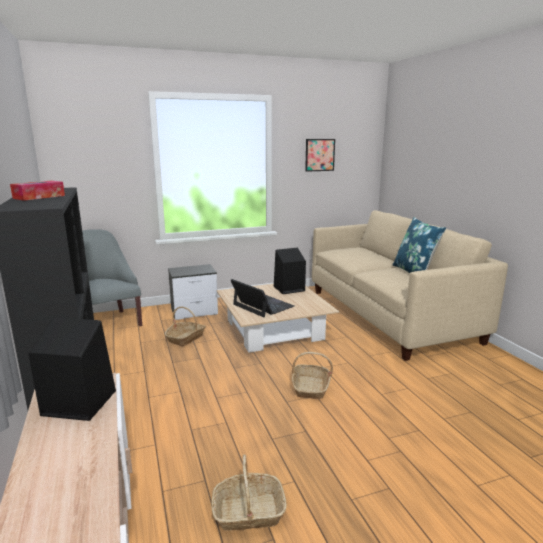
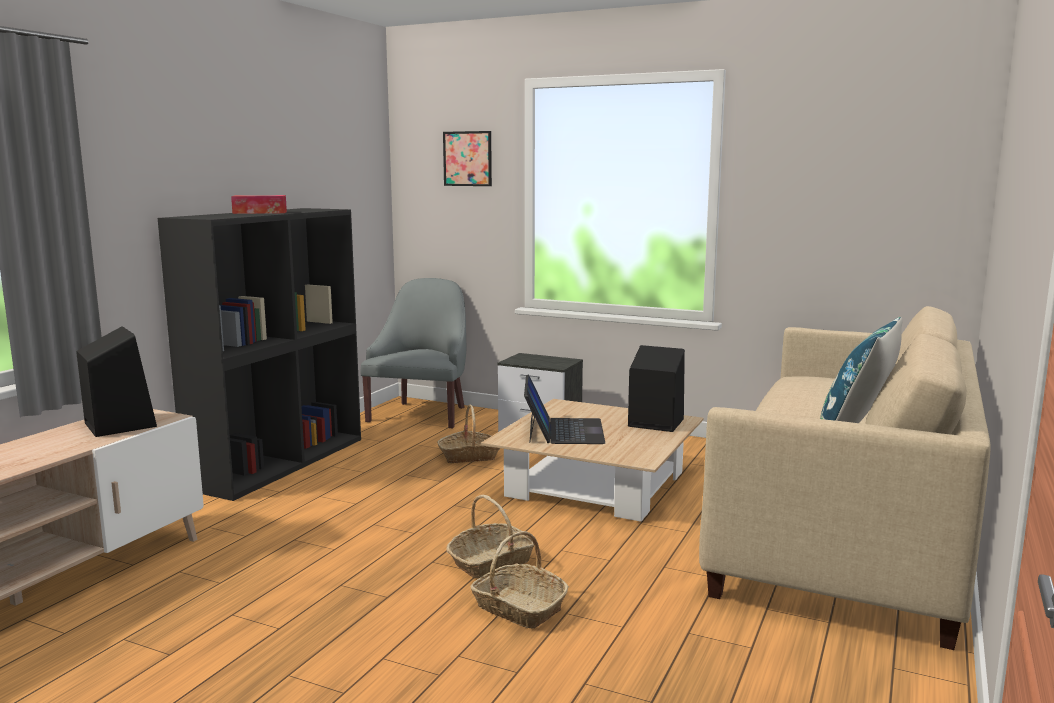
camera: 45 degrees right, 5 degrees down
basket [211,455,287,531] -> basket moved to [471,531,569,629]
picture [305,139,335,172] -> picture moved to [443,131,492,186]

